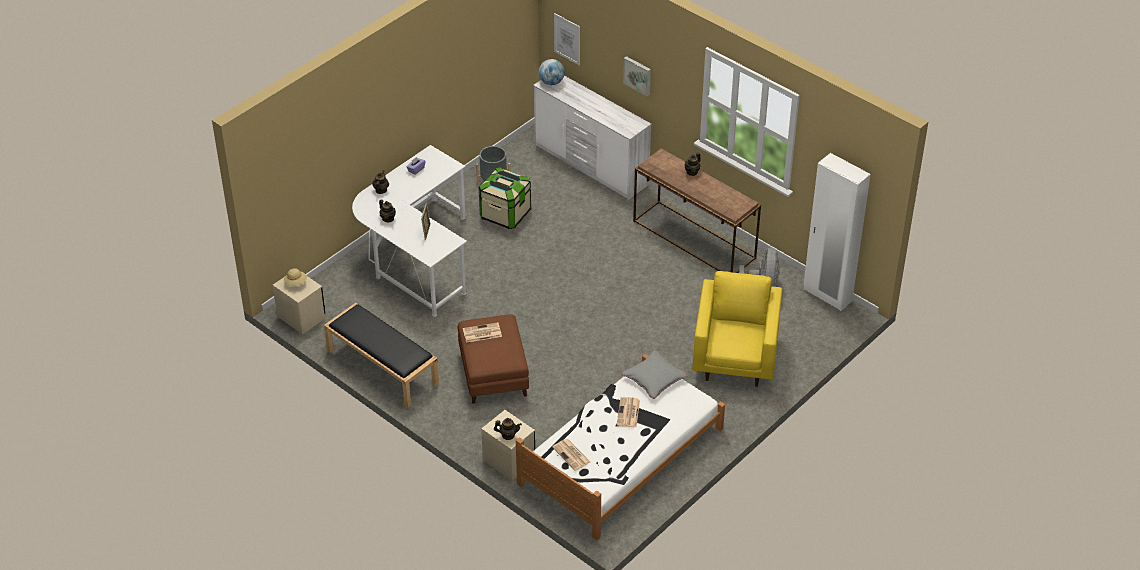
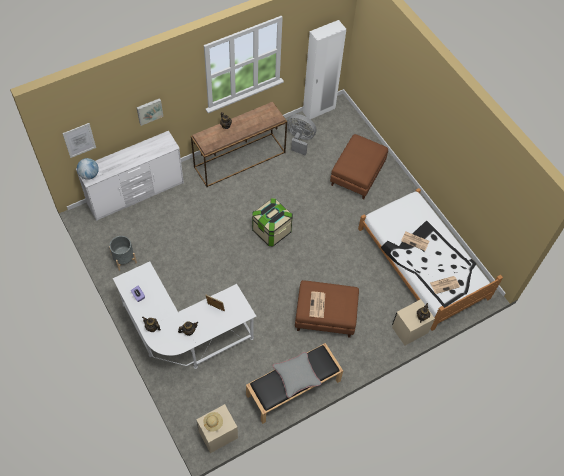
camera: 75 degrees left, 15 degrees up
storage box [479,167,531,229] -> storage box moved to [252,198,293,246]
grey pillow [622,350,688,399] -> grey pillow moved to [273,352,321,398]
yellow armchair [692,271,782,387] -> brown ottoman [330,134,388,200]

